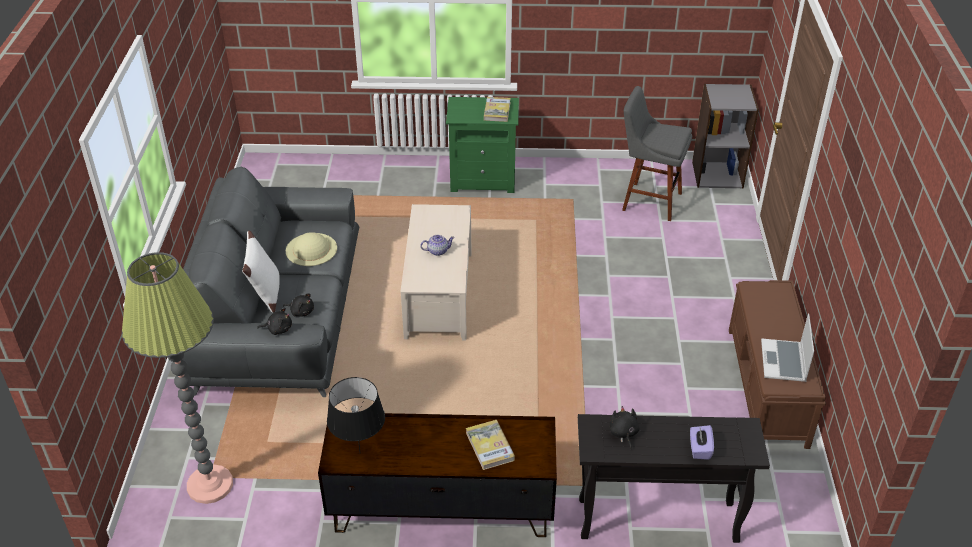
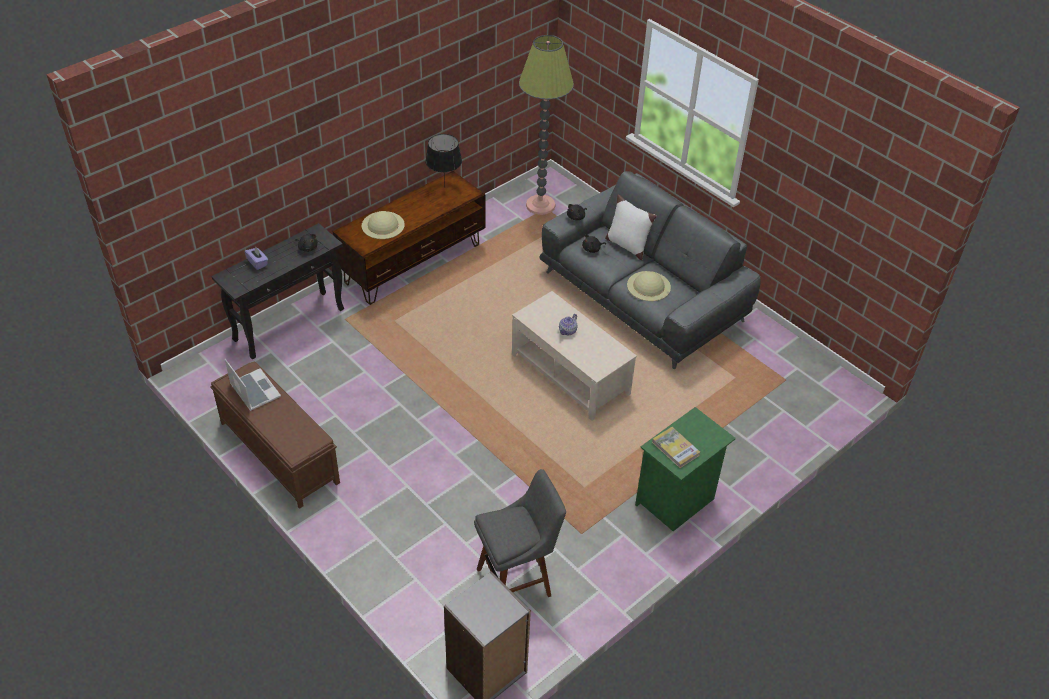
camera: 135 degrees right, 5 degrees up
book [466,420,515,470] -> beige hat [362,211,405,239]

